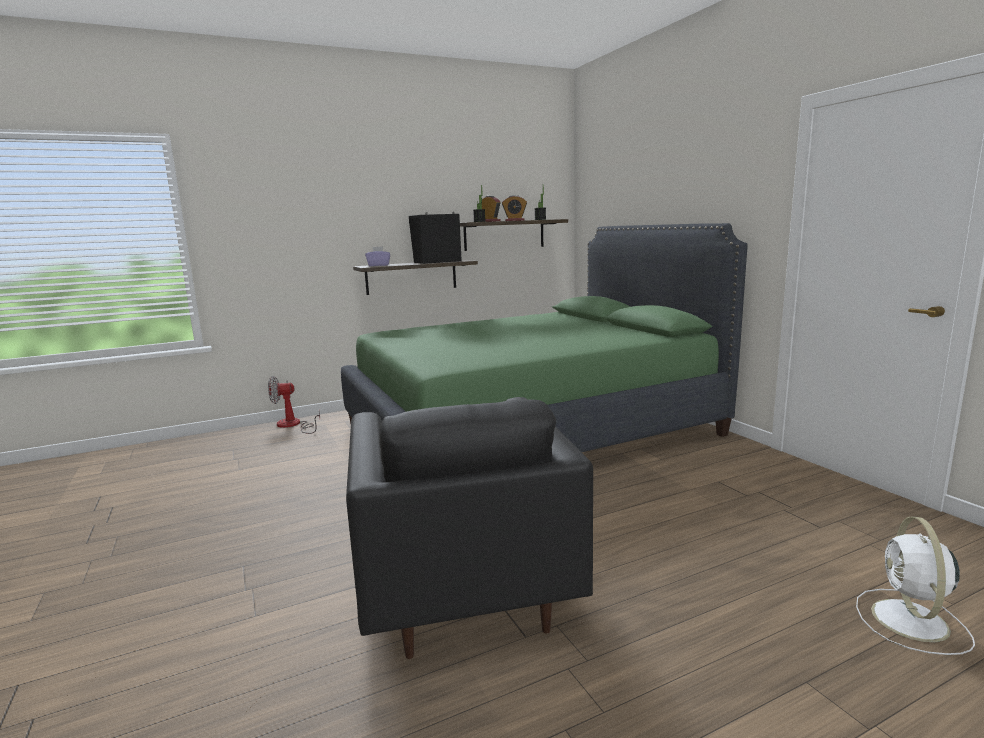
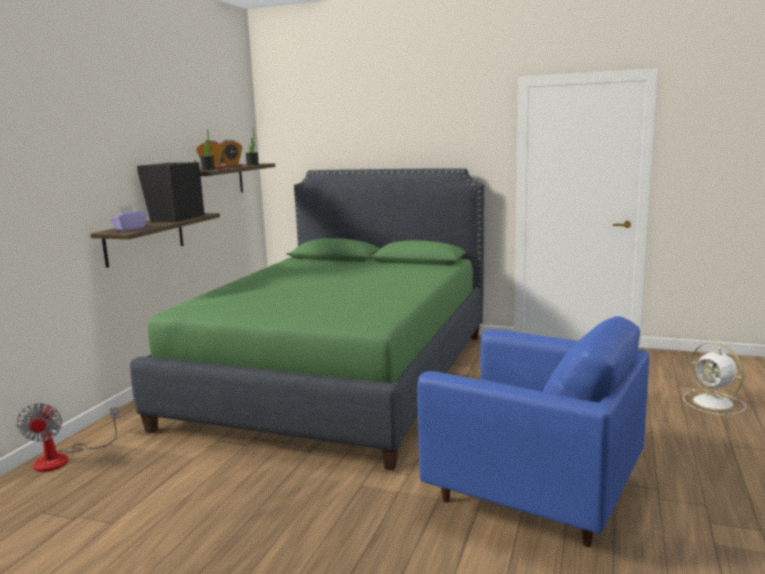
camera: 45 degrees left, 0 degrees up
fan [268,376,320,434] -> fan turned 45 degrees counterclockwise [17,403,119,472]
black armchair [346,397,593,659] -> blue armchair [417,316,649,547]

